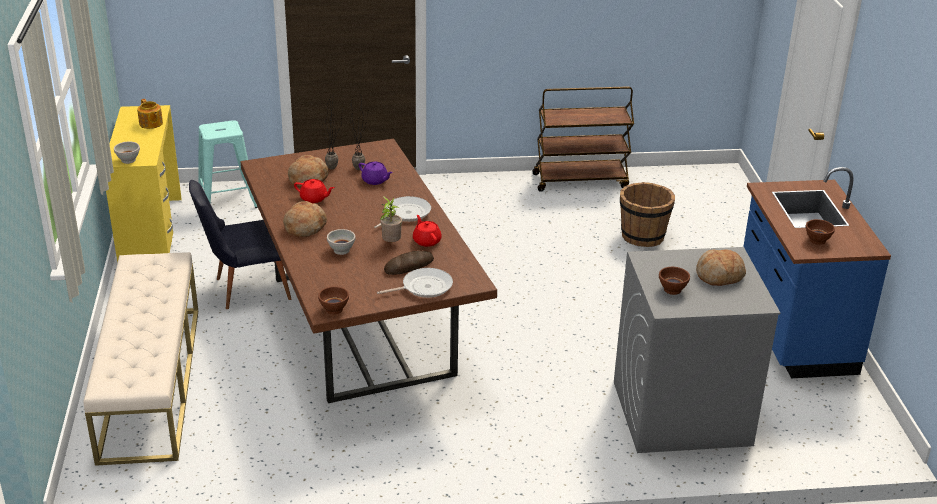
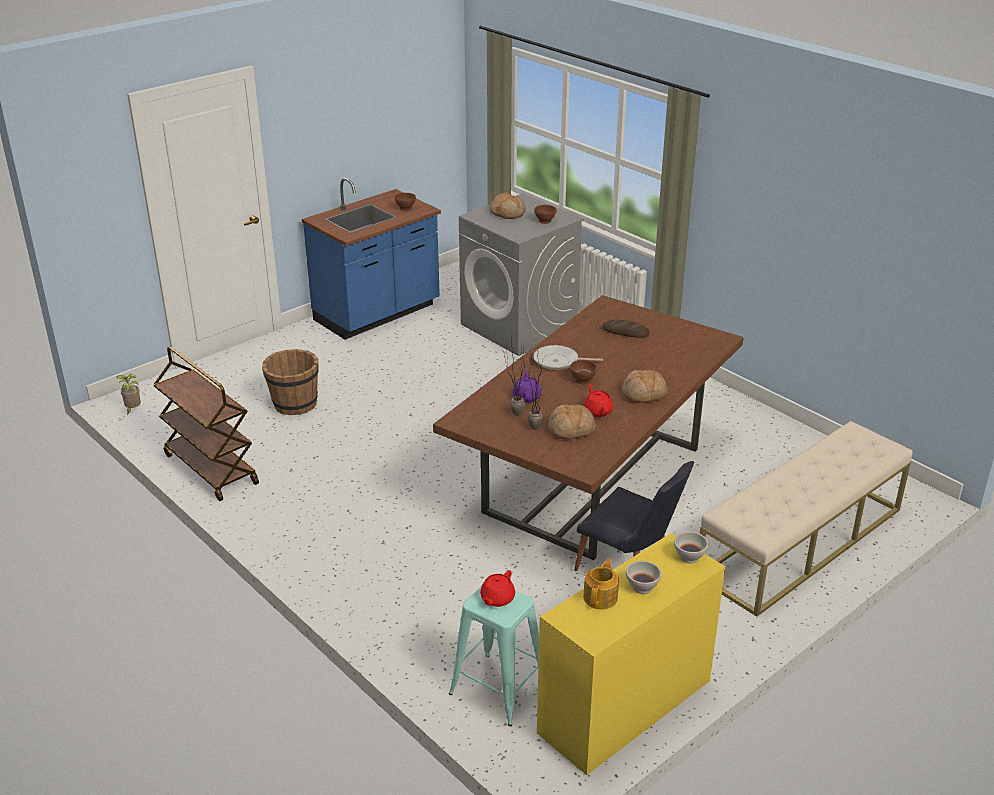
camera: 125 degrees left, 0 degrees up
brown bowl [318,286,349,314] -> brown bowl moved to [570,360,597,384]
white bowl [327,229,355,255] -> white bowl moved to [626,561,661,594]
frying pan [377,268,453,298] -> none
potted plant [380,196,402,242] -> potted plant moved to [116,374,141,415]
red teapot [413,215,442,247] -> red teapot moved to [480,570,515,607]

